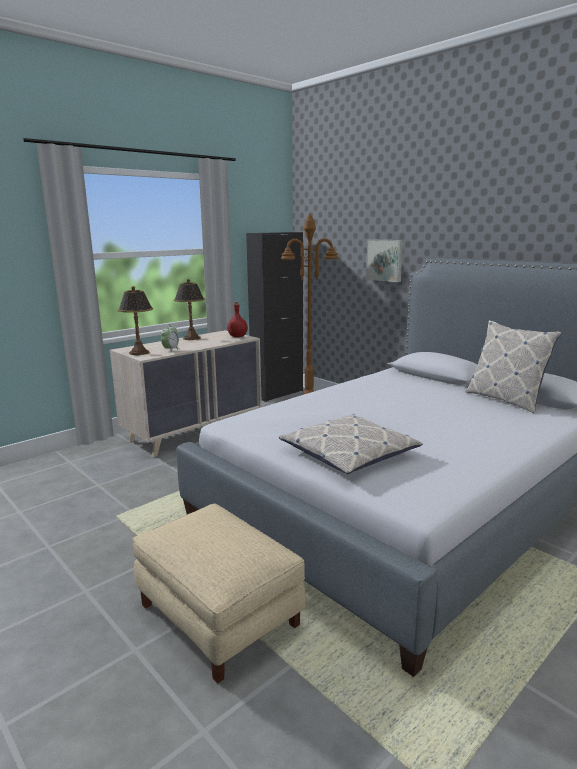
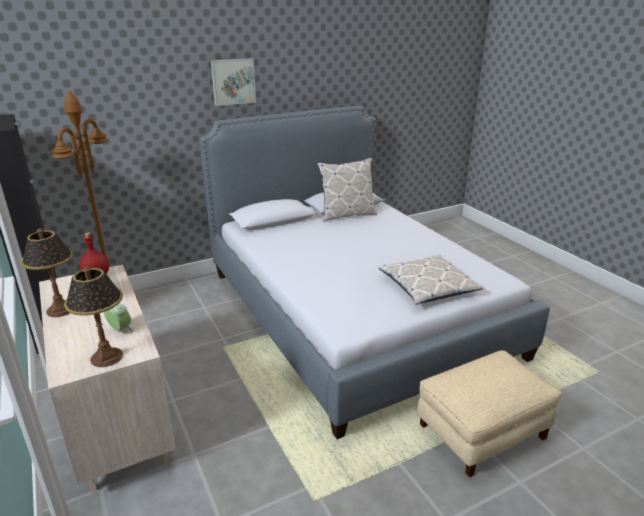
camera: 75 degrees left, 10 degrees up
picture [366,239,403,282] -> picture moved to [211,58,256,106]

